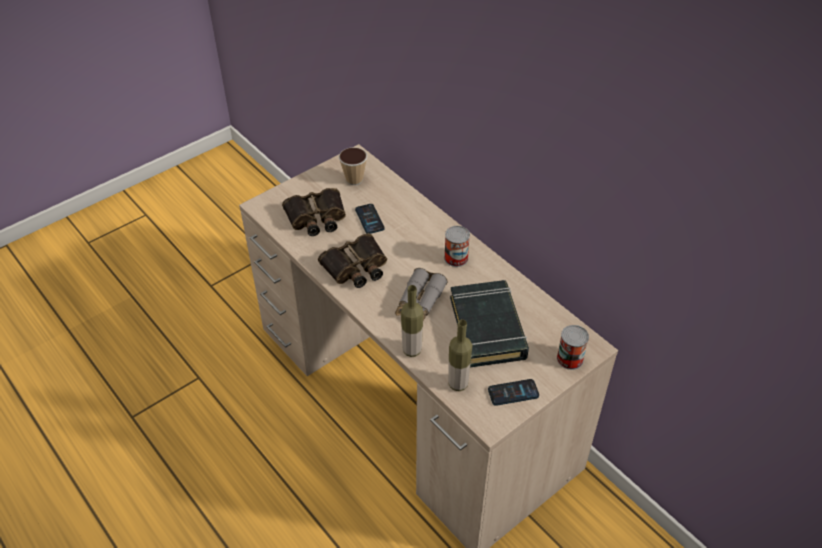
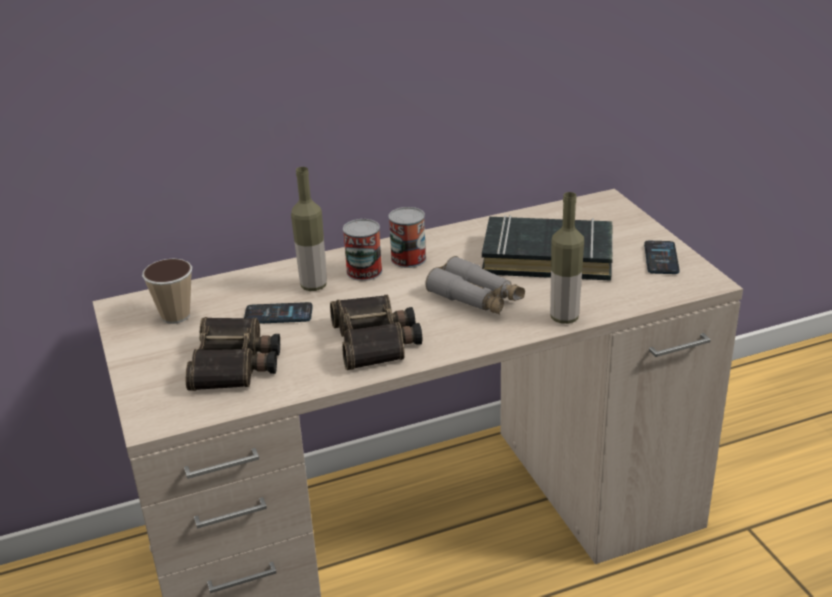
camera: 70 degrees left, 15 degrees down
bottle [448,319,472,391] -> bottle moved to [291,167,327,291]
can [557,325,589,370] -> can moved to [343,219,382,281]

